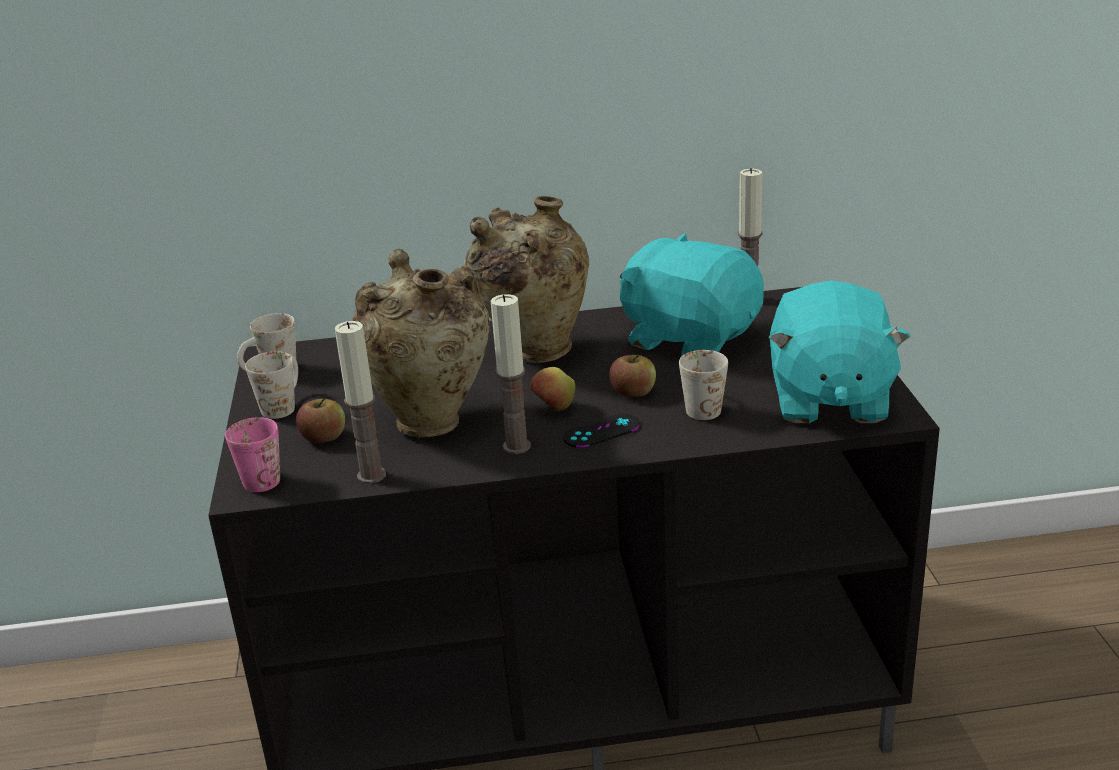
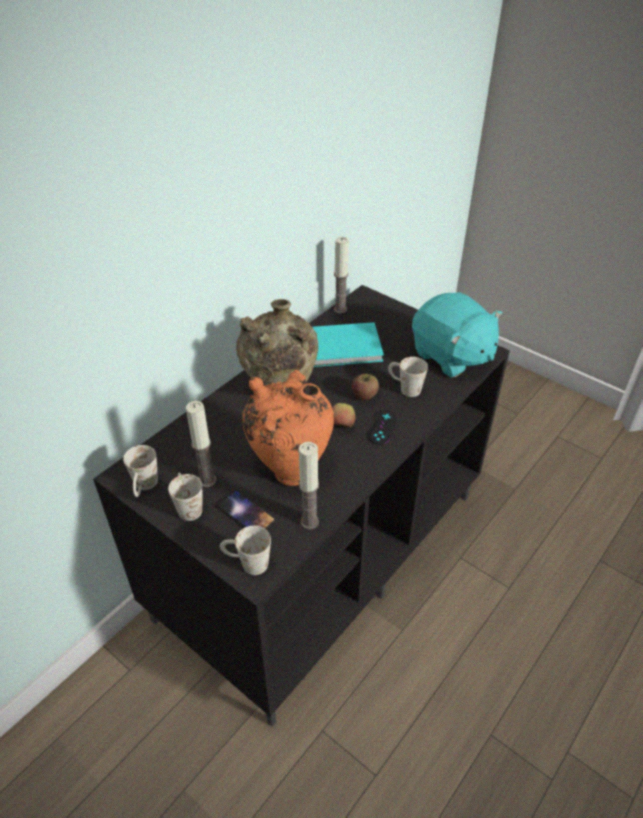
camera: 45 degrees left, 15 degrees up
pink mug [225,417,280,492] -> white mug [220,526,271,575]
apple [296,398,345,443] -> phone [217,490,276,530]
beige vase [352,249,490,437] -> orange vase [242,370,334,486]
candle [491,294,531,454] -> candle moved to [186,401,216,487]
turquoise plush toy [620,233,764,356] -> turquoise book [312,322,384,367]

